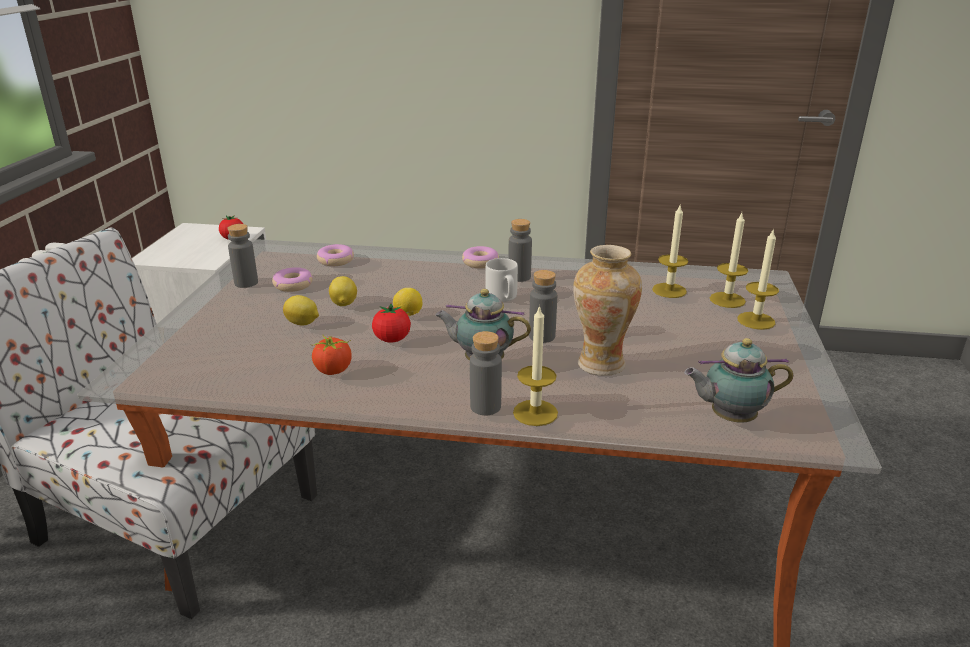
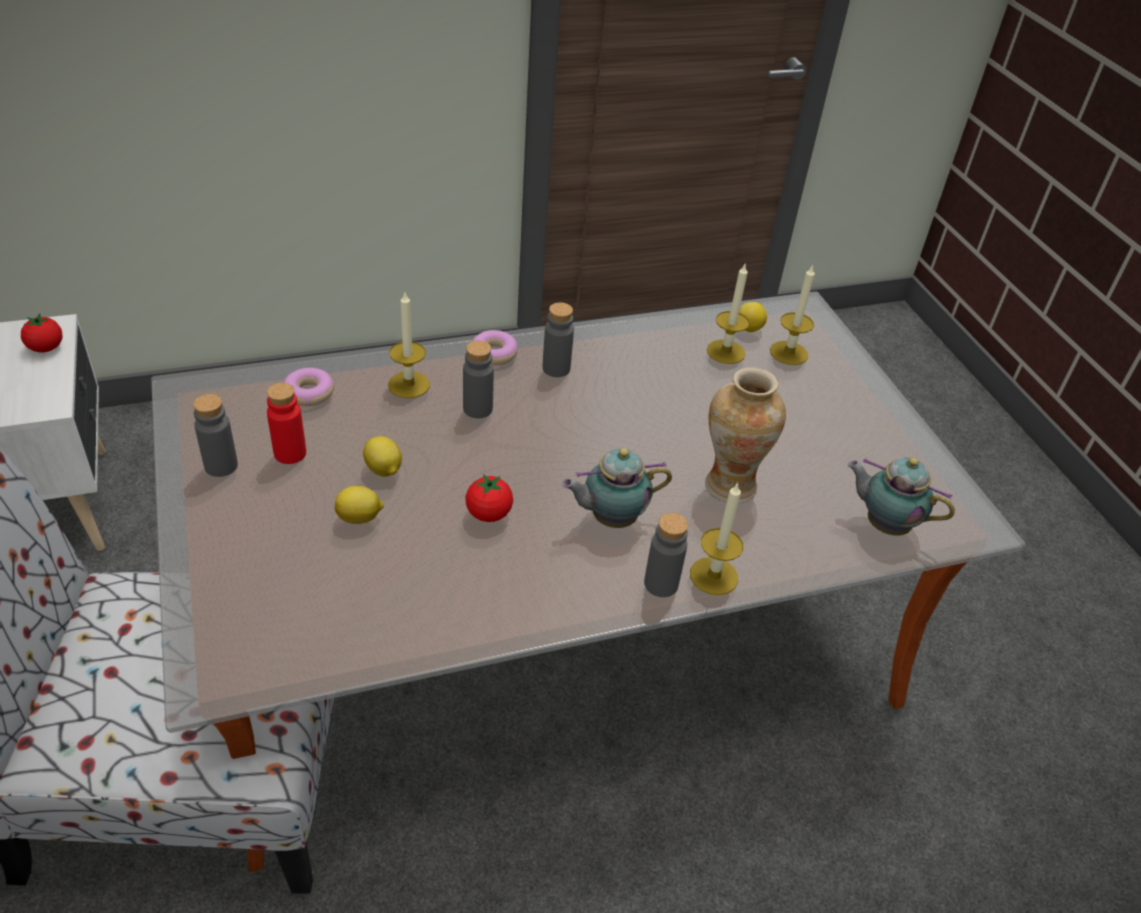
camera: 30 degrees left, 15 degrees up
donut [272,267,313,292] -> red bottle [267,383,306,464]
tomato [312,335,352,375] -> none
lemon [393,288,422,316] -> lemon moved to [739,302,767,332]
grey mug [486,258,518,302] -> none
grey bottle [529,270,557,343] -> grey bottle moved to [463,341,494,418]
teapot [684,338,793,423] -> teapot turned 60 degrees clockwise [847,458,955,536]
candle [737,228,779,330] -> candle moved to [388,293,430,398]

